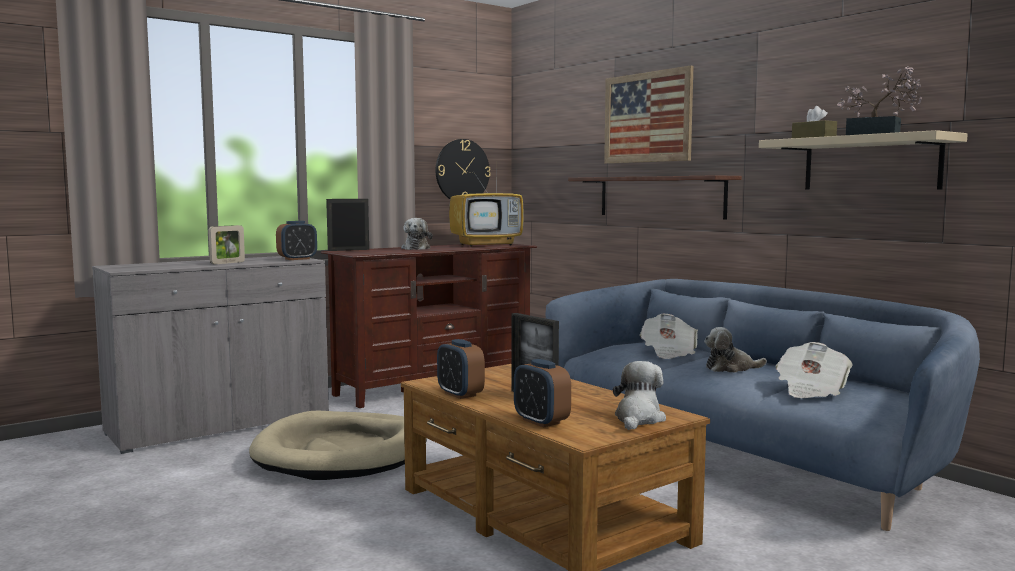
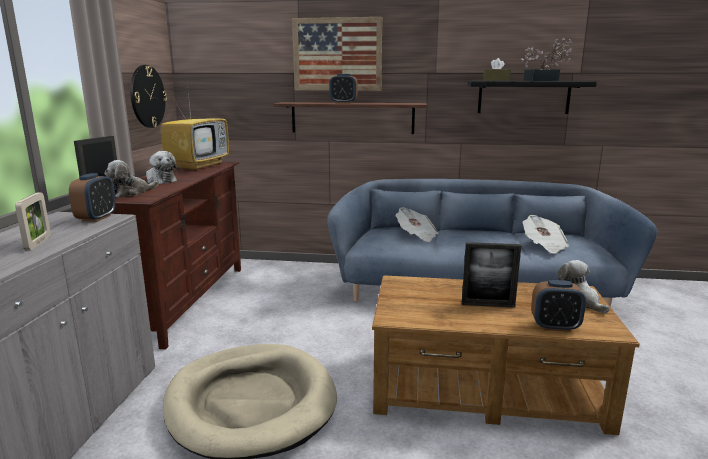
camera: 45 degrees left, 10 degrees up
alarm clock [437,339,485,399] -> alarm clock moved to [329,74,358,103]
plush toy [704,327,767,373] -> plush toy moved to [105,160,158,198]
beige shelf [759,130,968,190] -> black shelf [468,81,597,114]

